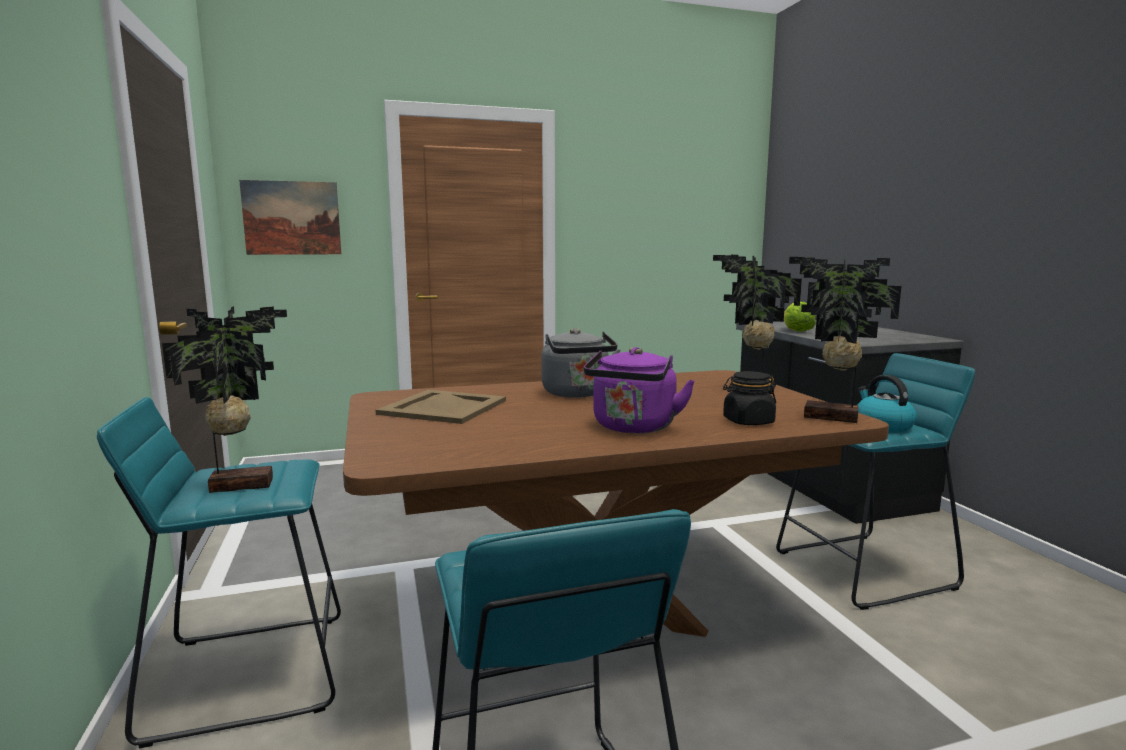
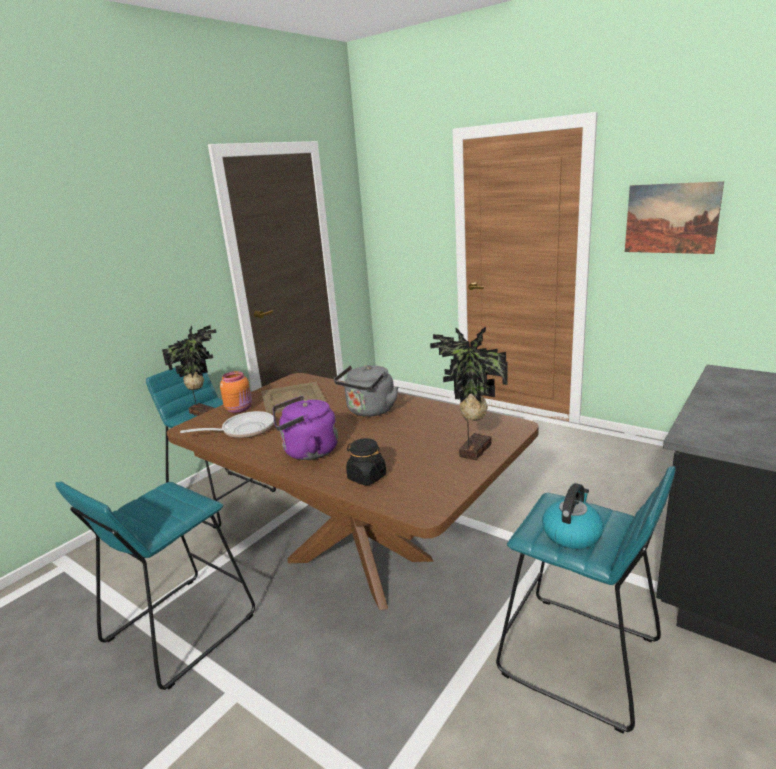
camera: 55 degrees right, 10 degrees up
picture [239,180,341,255] -> picture moved to [625,181,724,254]
lettuce [784,302,816,332] -> none
potted plant [789,257,901,423] -> none
none -> frying pan [180,411,274,438]
none -> orange jar [220,371,252,413]

